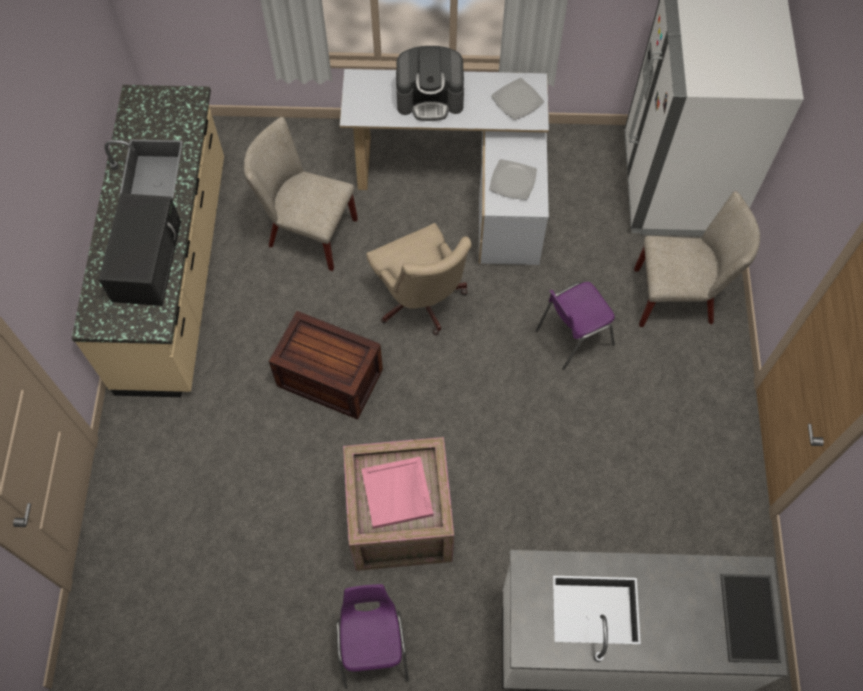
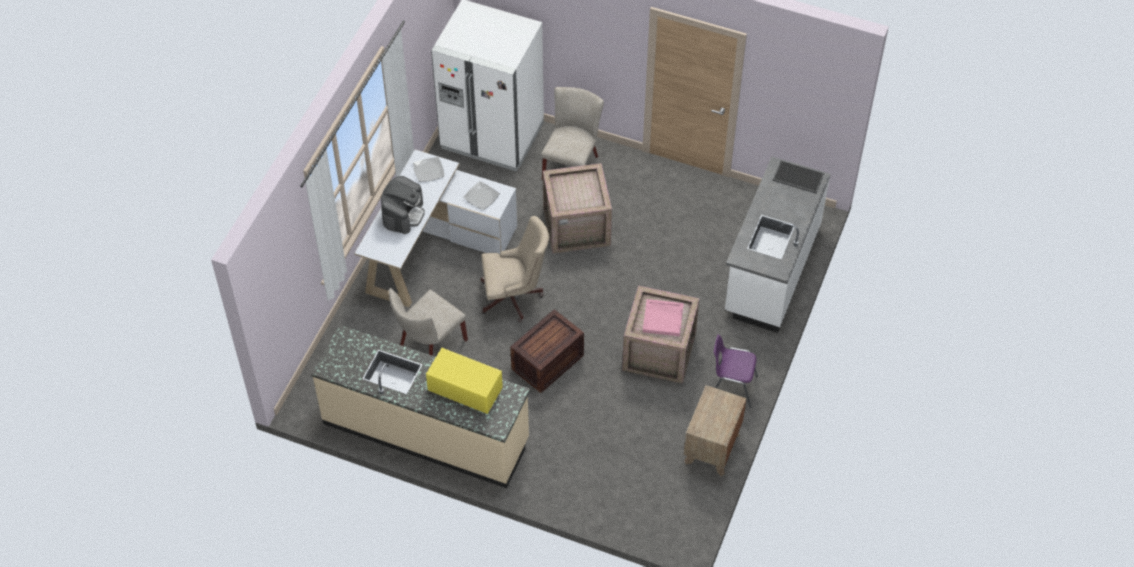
camera: 70 degrees left, 10 degrees down
black microwave [98,193,181,306] -> yellow microwave [426,348,503,414]
purple chair [536,282,615,370] -> crate [543,163,612,254]
none -> brown nightstand [684,385,747,476]

